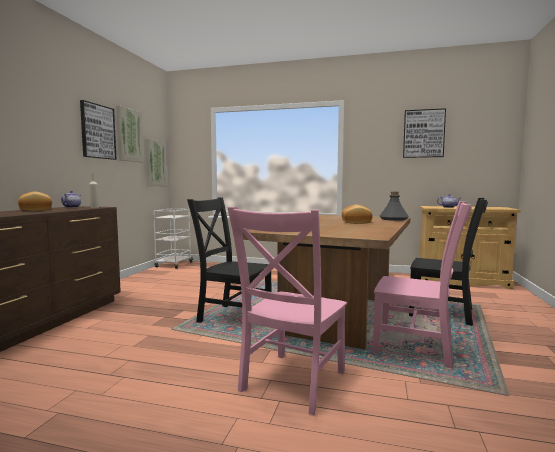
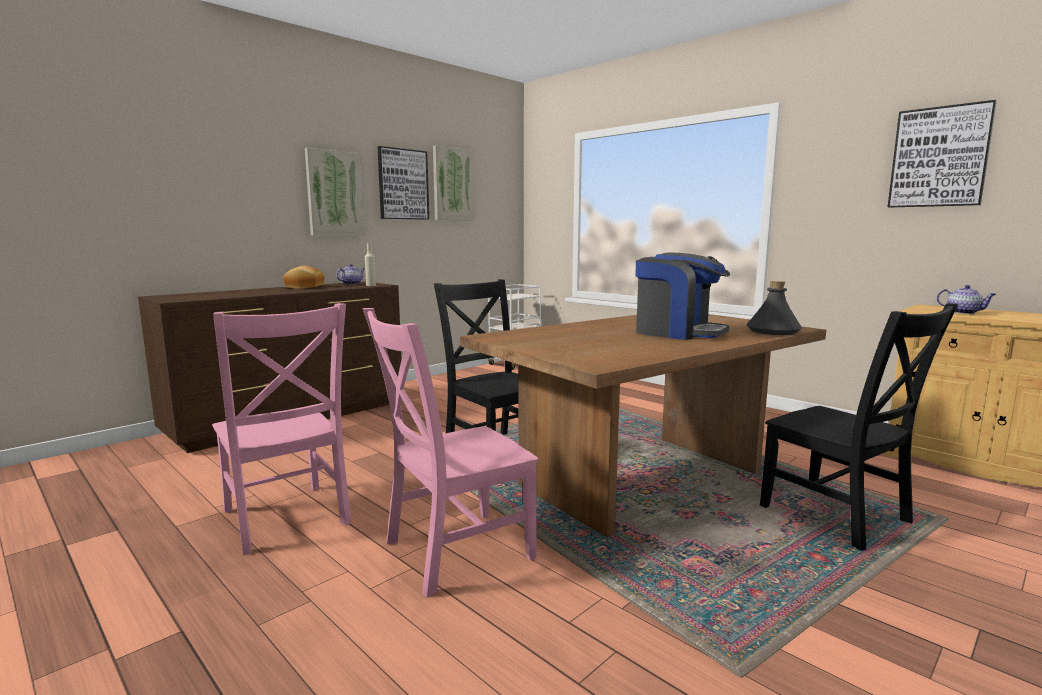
camera: 30 degrees right, 5 degrees up
picture [145,139,167,187] -> picture moved to [305,148,365,235]
bread [342,205,373,224] -> coffee machine [635,252,730,340]
pink chair [373,201,472,369] -> pink chair moved to [212,303,352,555]

